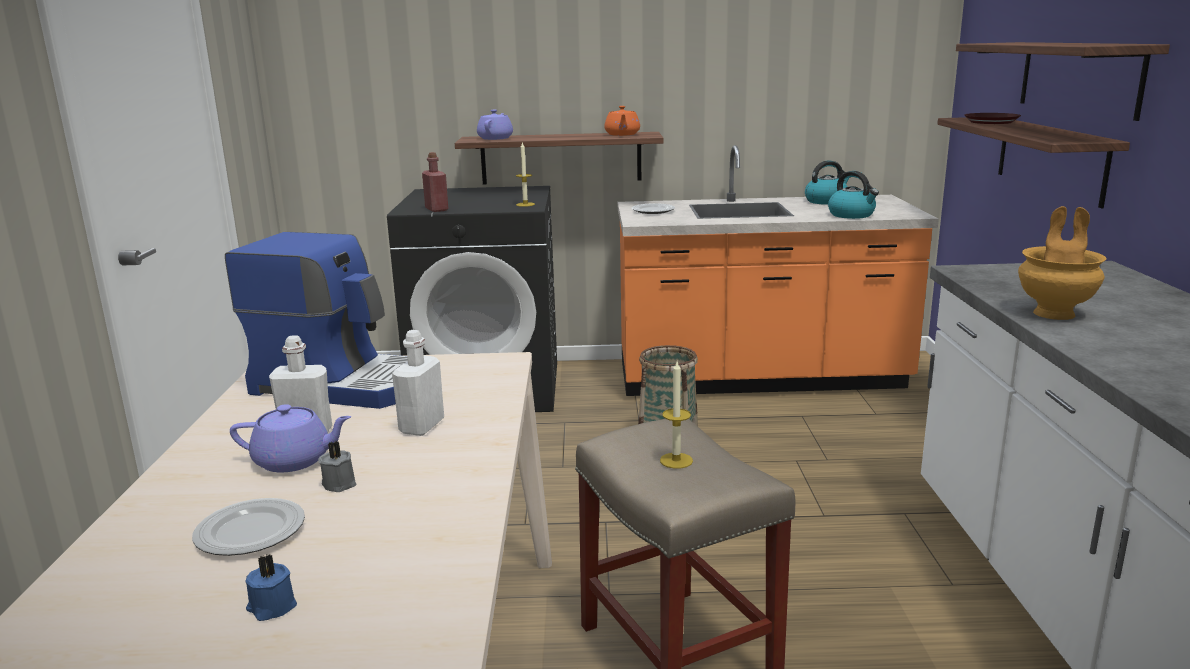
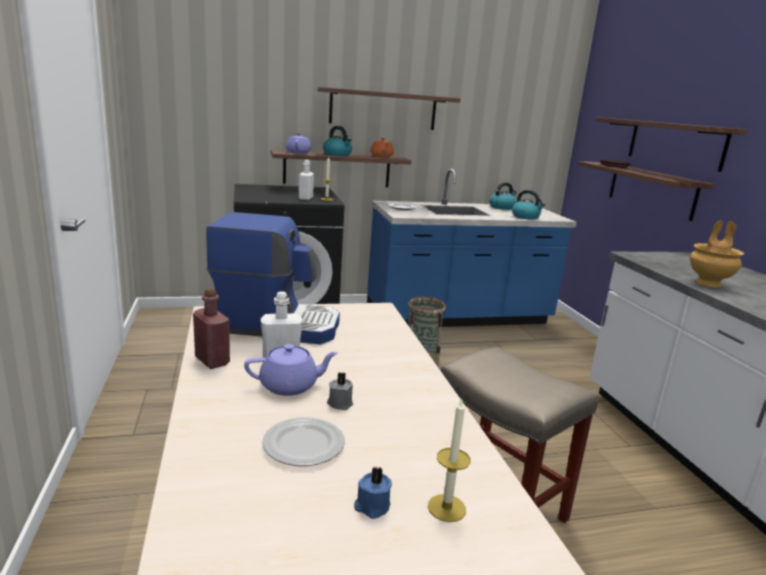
camera: 15 degrees left, 0 degrees up
white bottle [392,330,444,436] -> white bottle moved to [299,160,314,200]
red bottle [422,152,448,212] -> red bottle moved to [193,288,230,369]
orange counter [618,145,939,396] -> blue counter [367,169,577,327]
candle [660,362,693,469] -> candle moved to [428,399,471,522]
none -> shelf [318,87,461,130]
none -> kettle [323,126,352,156]

